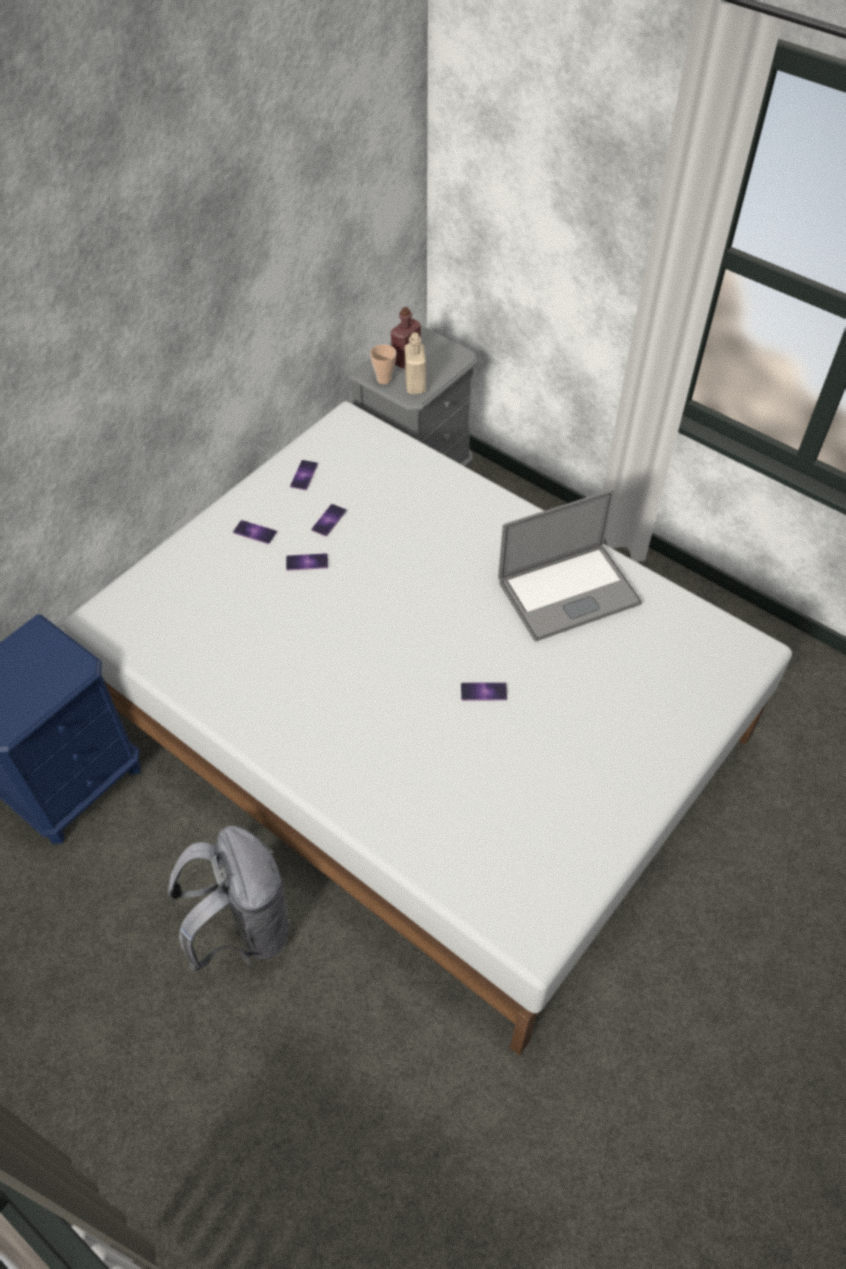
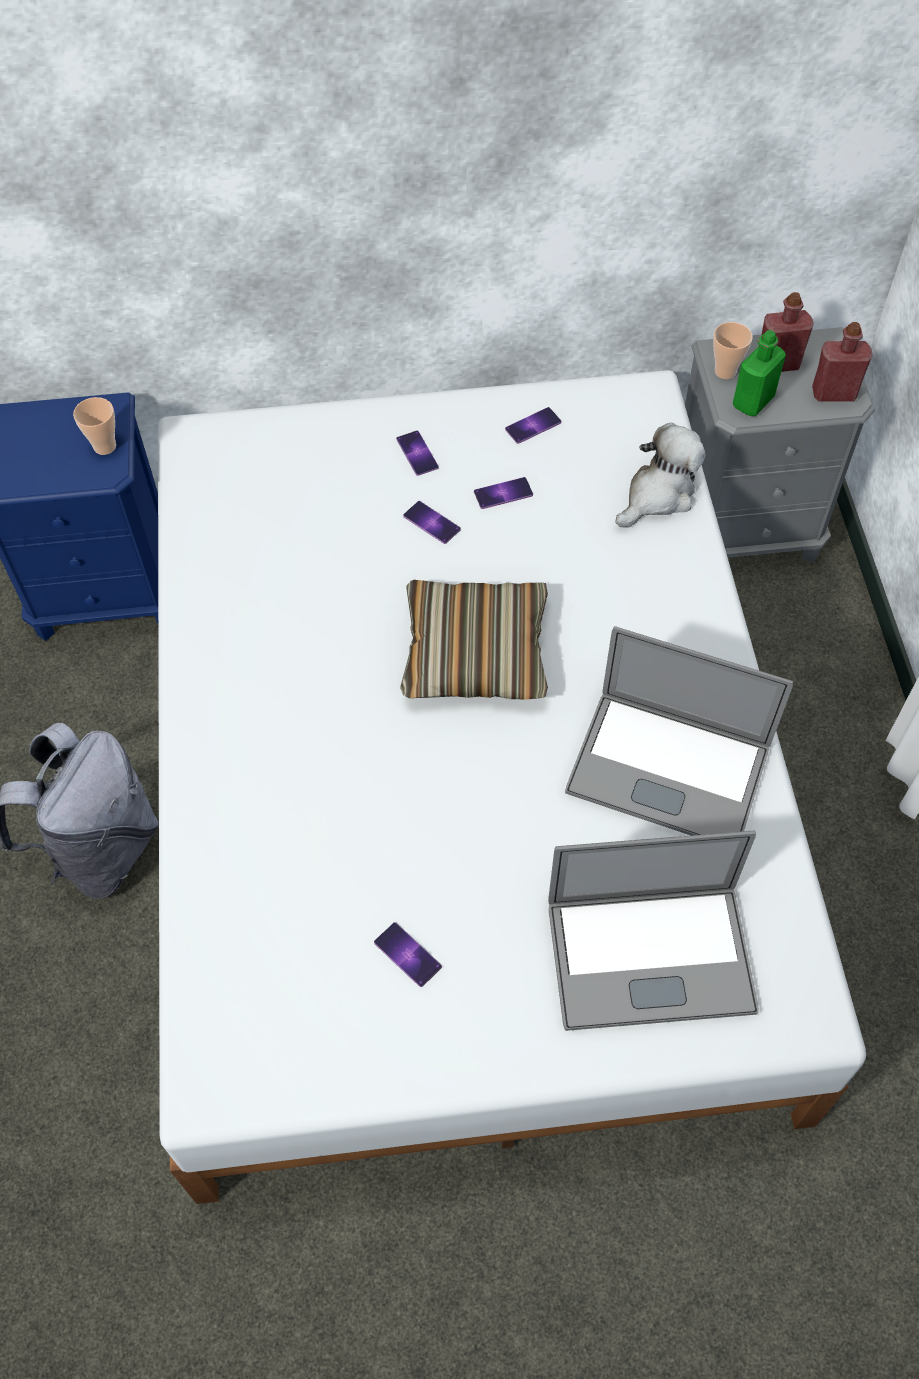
camera: 45 degrees right, 5 degrees up
beige bottle [405,332,426,394] -> green bottle [733,330,786,416]
phone [461,683,507,701] -> phone moved to [374,922,442,987]
none -> cup [73,397,116,455]
none -> pillow [400,580,548,700]
none -> laptop [548,831,759,1031]
none -> plush toy [615,423,705,528]
none -> red bottle [812,322,873,402]

